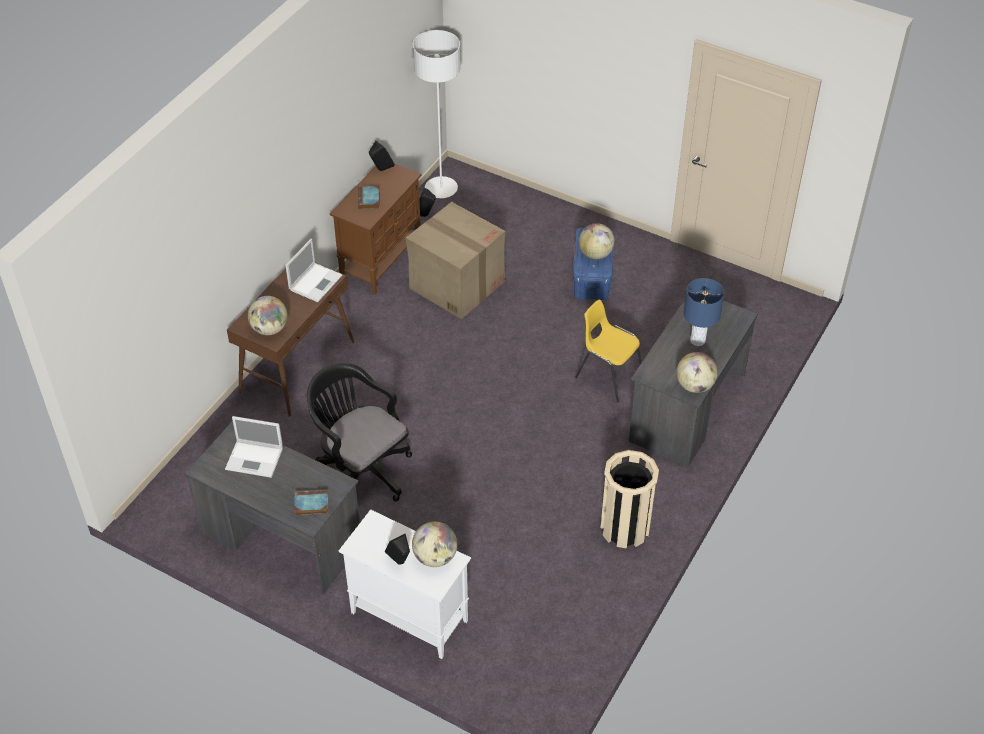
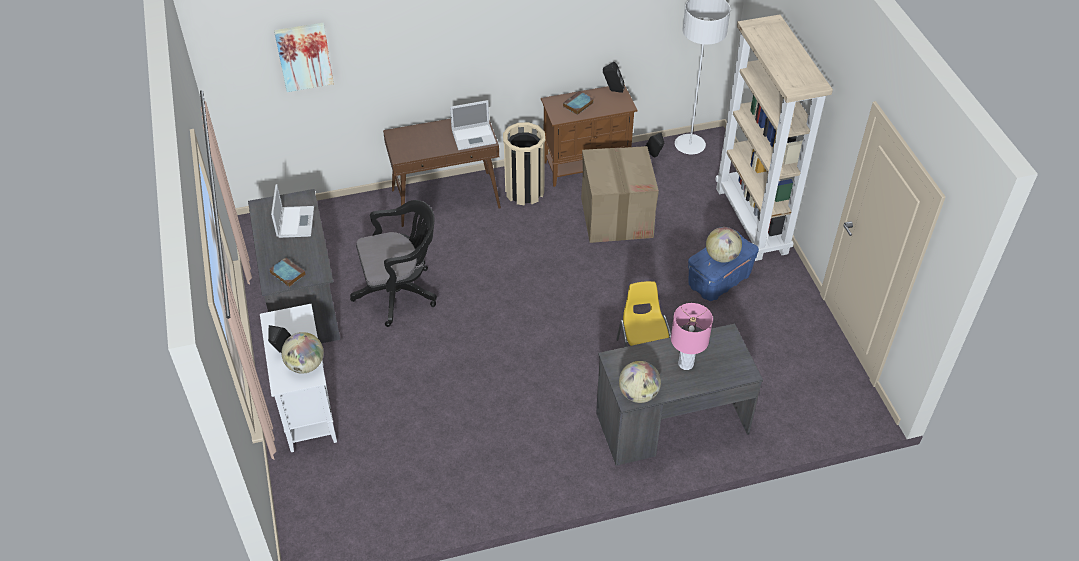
camera: 45 degrees right, 0 degrees up
laptop [225,416,283,478] -> laptop turned 150 degrees counterclockwise [271,184,314,238]
globe [248,296,288,335] -> none
black office chair [307,363,412,502] -> black office chair turned 75 degrees clockwise [350,200,437,327]
beige trash can [601,450,659,549] -> beige trash can moved to [503,122,545,206]
blue table lamp [683,278,724,346] -> pink table lamp [671,303,713,370]
none -> picture [274,23,334,92]
none -> beige bookcase [715,14,833,261]

